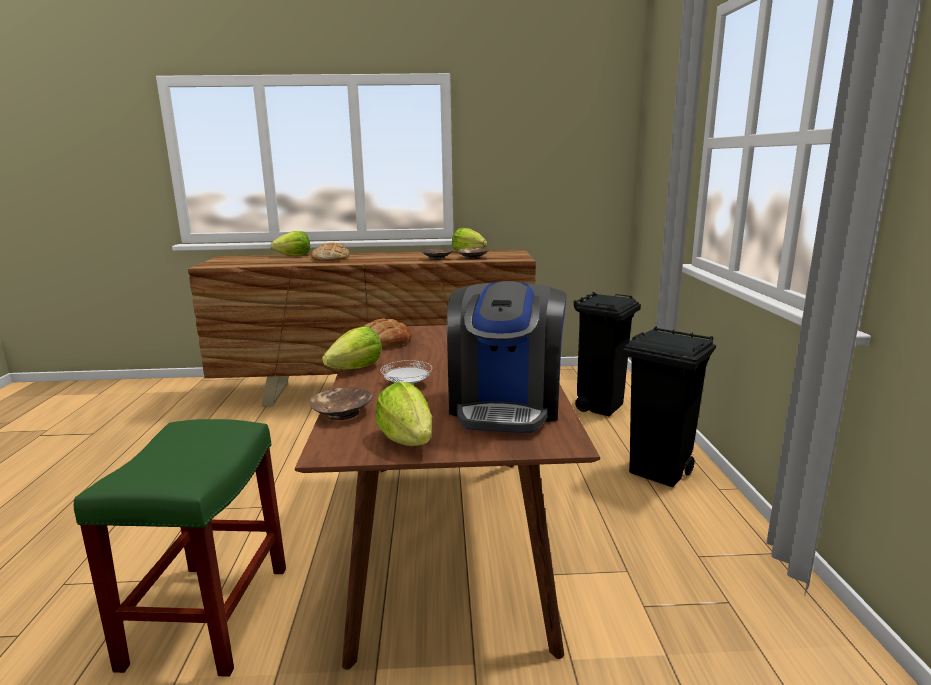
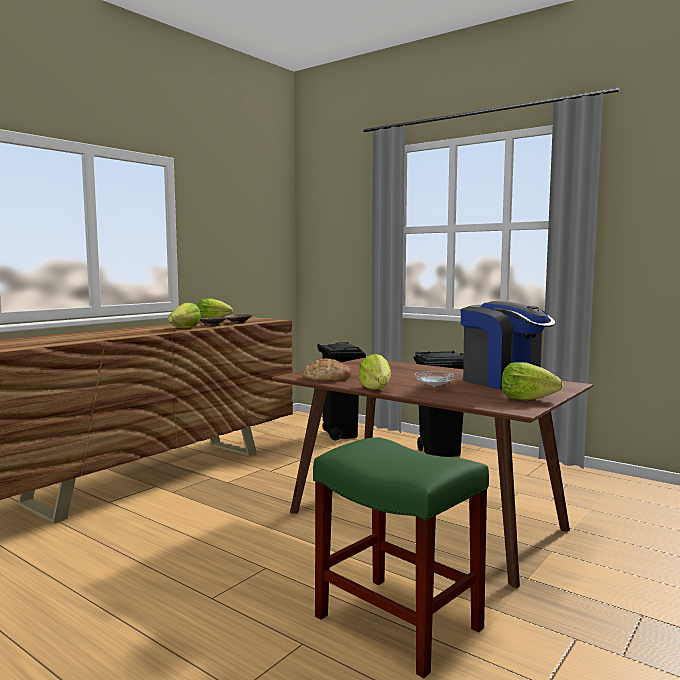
camera: 50 degrees left, 10 degrees down
lettuce [270,231,310,256] -> lettuce moved to [168,302,201,328]
brown bowl [310,387,373,420] -> none
bread [311,243,349,261] -> none

